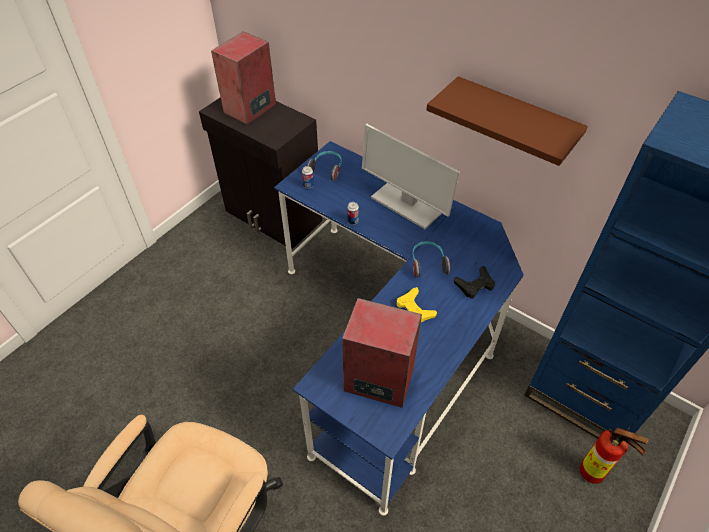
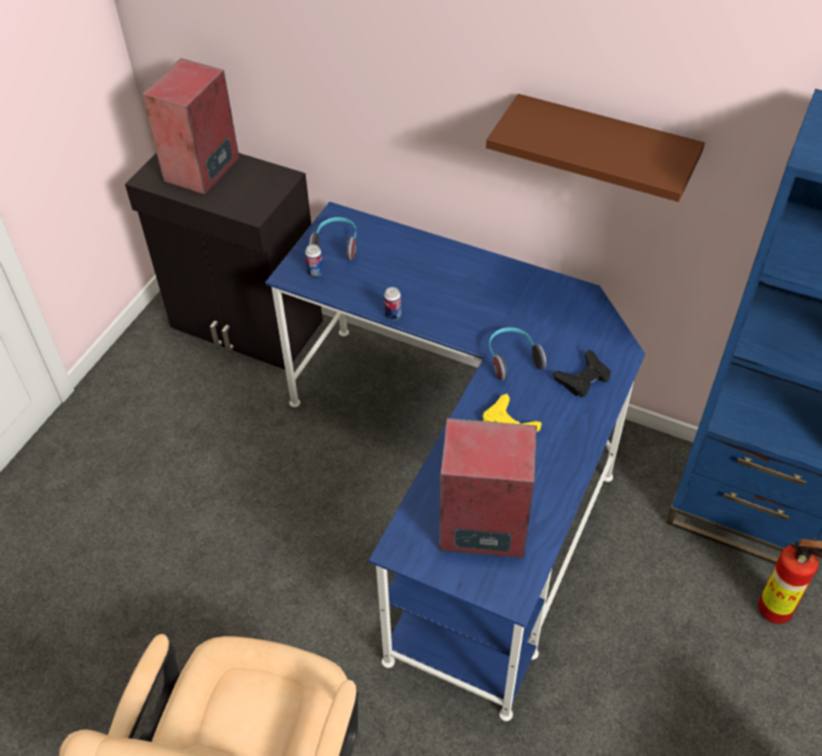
camera: 10 degrees left, 0 degrees up
monitor [362,124,460,229] -> none

